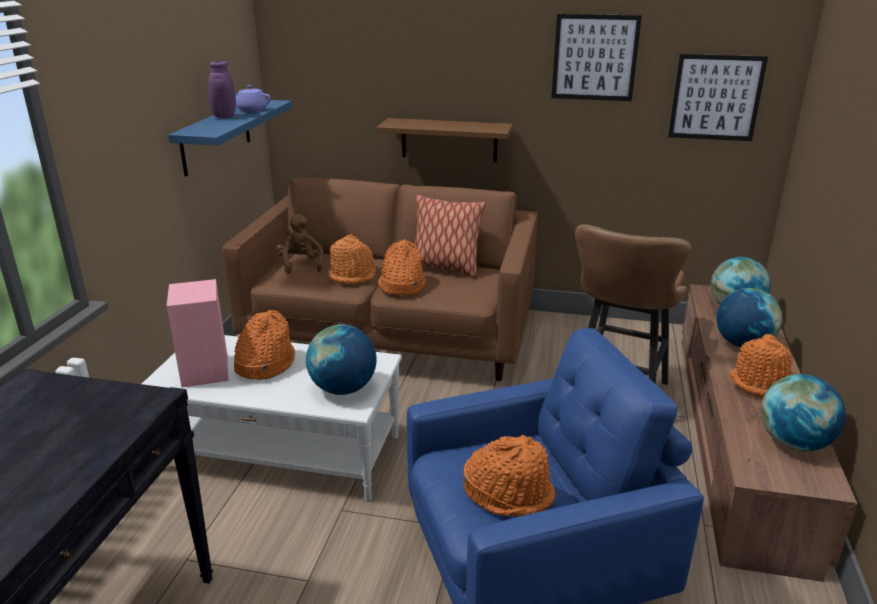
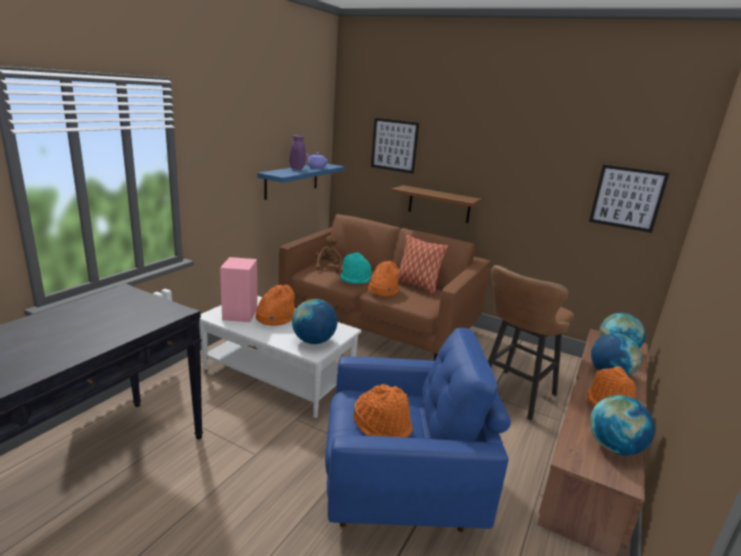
camera: 15 degrees right, 5 degrees down
orange hat [329,235,376,285] -> turquoise hat [340,252,372,284]
picture [551,14,642,101] -> picture moved to [371,118,419,174]

